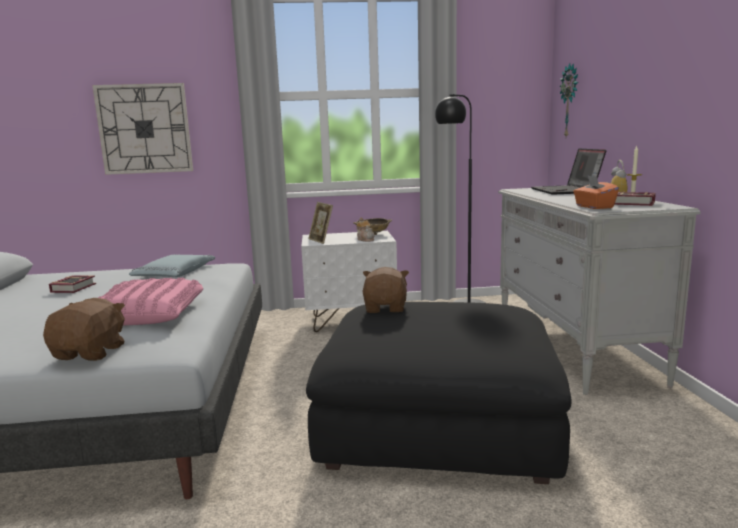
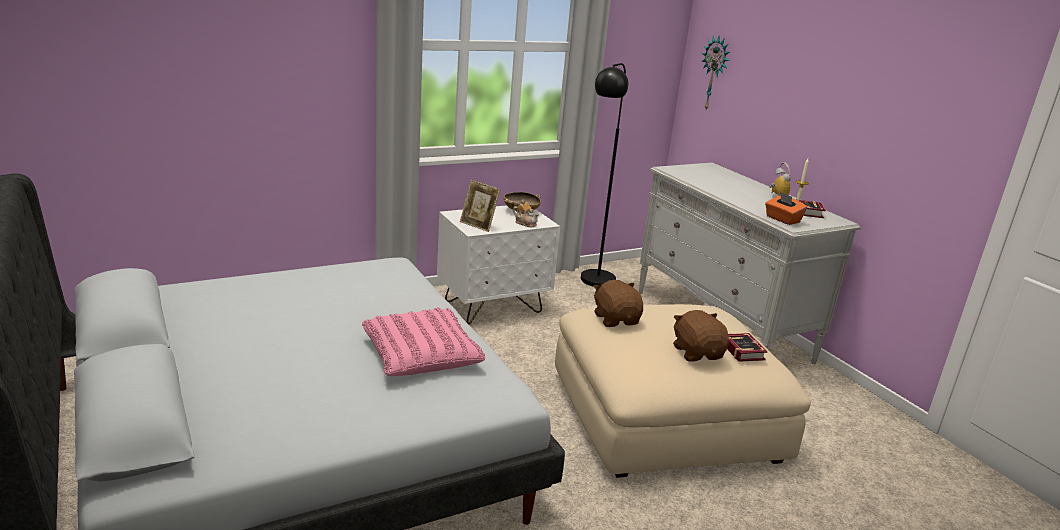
camera: 25 degrees left, 10 degrees up
brown plush toy [43,298,125,361] -> brown plush toy moved to [673,310,729,362]
book [49,275,96,293] -> book moved to [727,333,767,362]
wall clock [92,83,193,175] -> none
blue pillow [129,254,215,277] -> none
black ottoman [306,302,572,484] -> beige ottoman [555,304,811,478]
laptop [531,149,606,195] -> none

